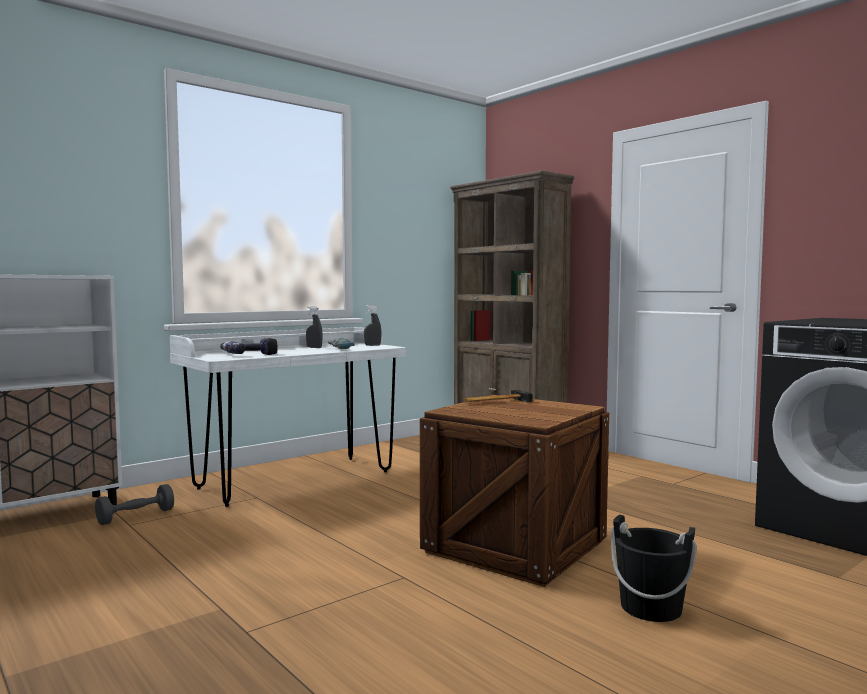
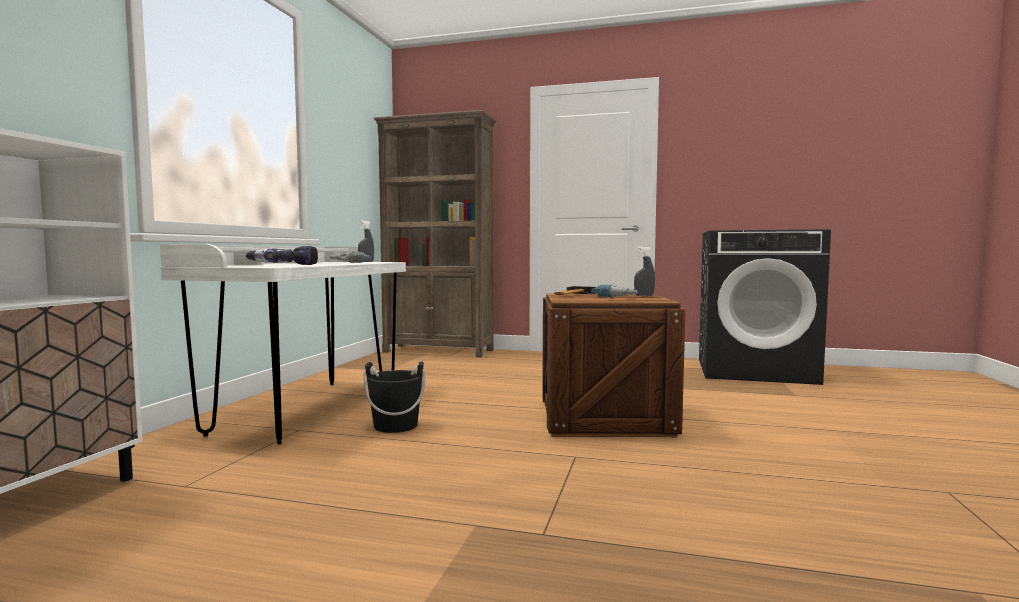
camera: 35 degrees left, 0 degrees up
grey dumbbell [95,484,174,525] -> none
grey spray bottle [306,306,323,348] -> grey spray bottle moved to [634,246,655,296]
black bucket [611,515,697,622] -> black bucket moved to [364,362,425,433]
none -> power drill [591,284,639,297]

